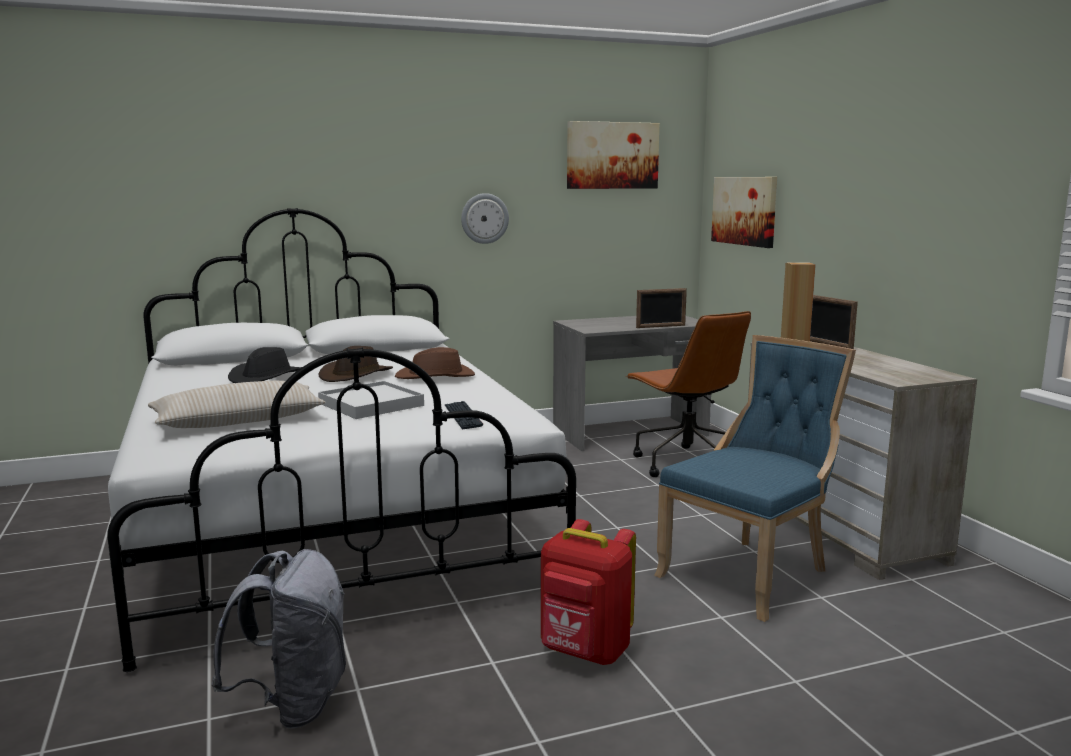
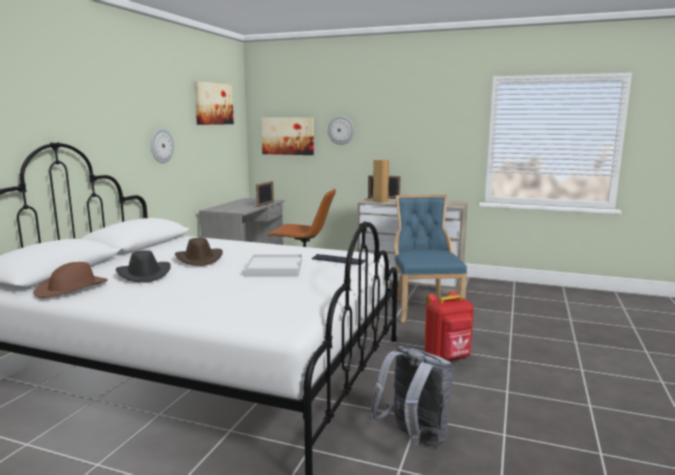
camera: 50 degrees left, 0 degrees up
beige pillow [148,381,326,428] -> none
brown hat [395,347,475,379] -> brown hat moved to [33,262,108,298]
none -> wall clock [328,116,354,145]

